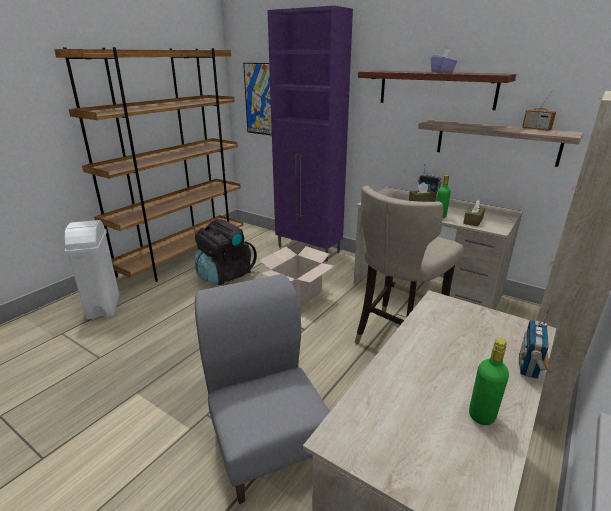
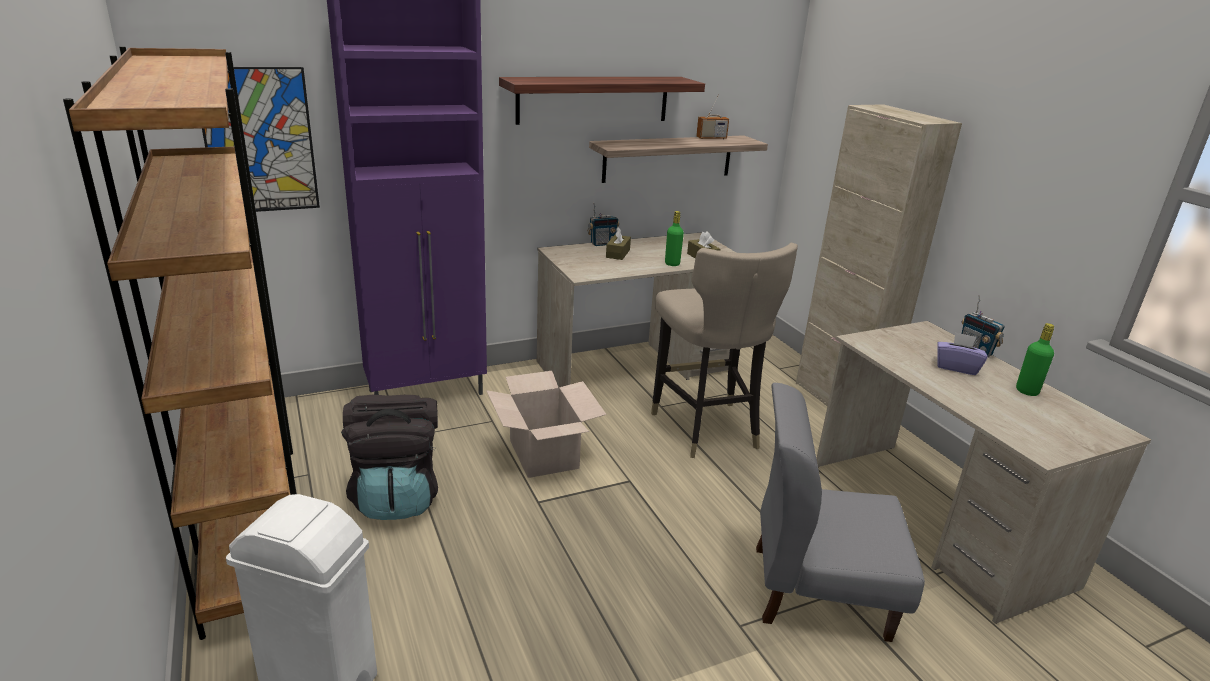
camera: 60 degrees left, 0 degrees up
purple tissue box [431,49,457,73] -> purple tissue box moved to [937,332,988,375]

